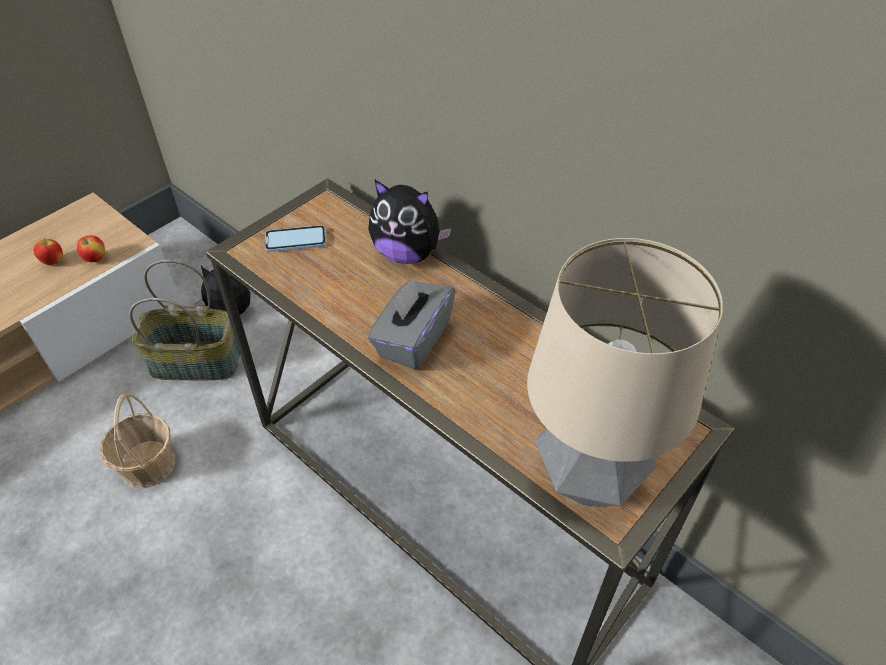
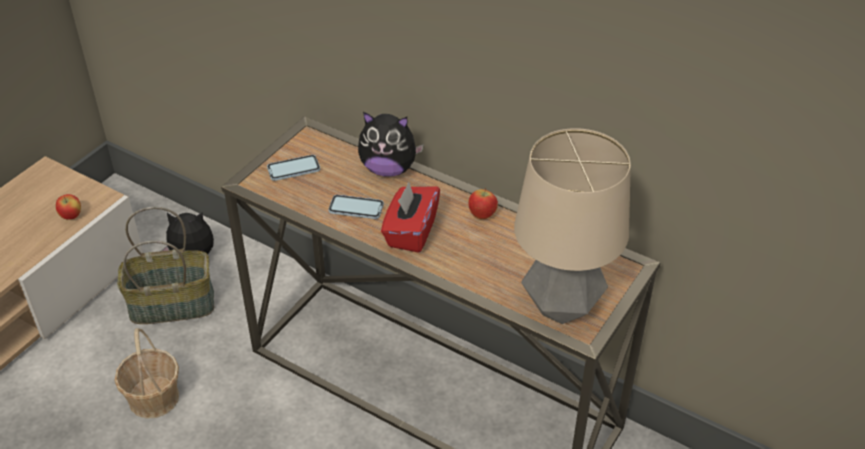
camera: 10 degrees left, 5 degrees down
apple [33,238,63,265] -> apple moved to [468,188,498,219]
grey tissue box [368,277,455,370] -> red tissue box [381,182,440,253]
none -> phone [328,195,384,219]

